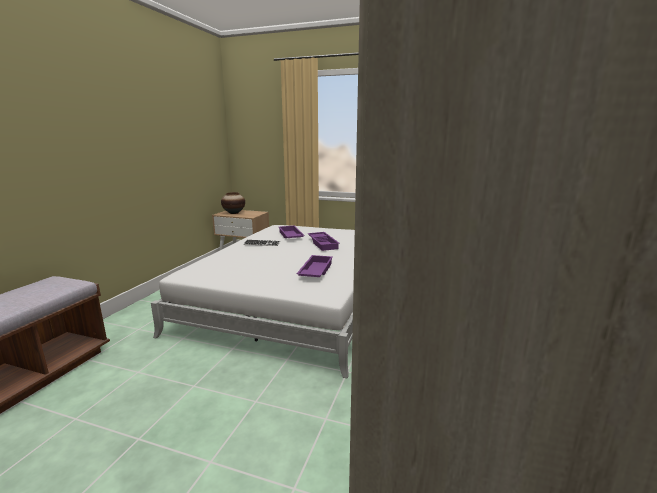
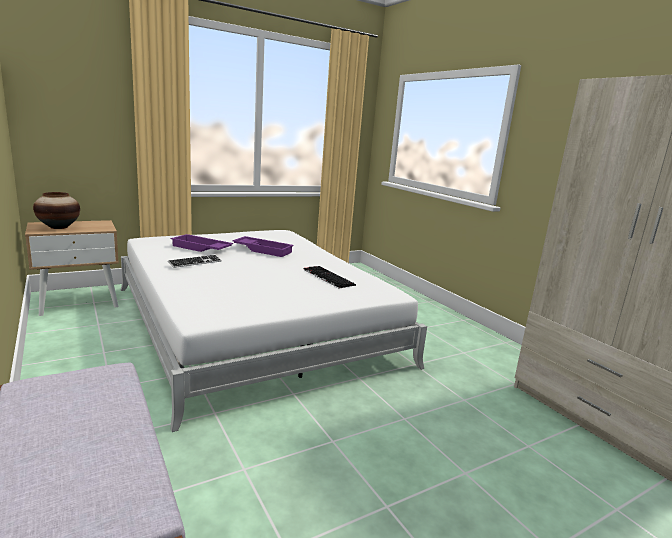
camera: 50 degrees left, 0 degrees up
purple tray [297,255,333,277] -> keyboard [303,266,356,289]

